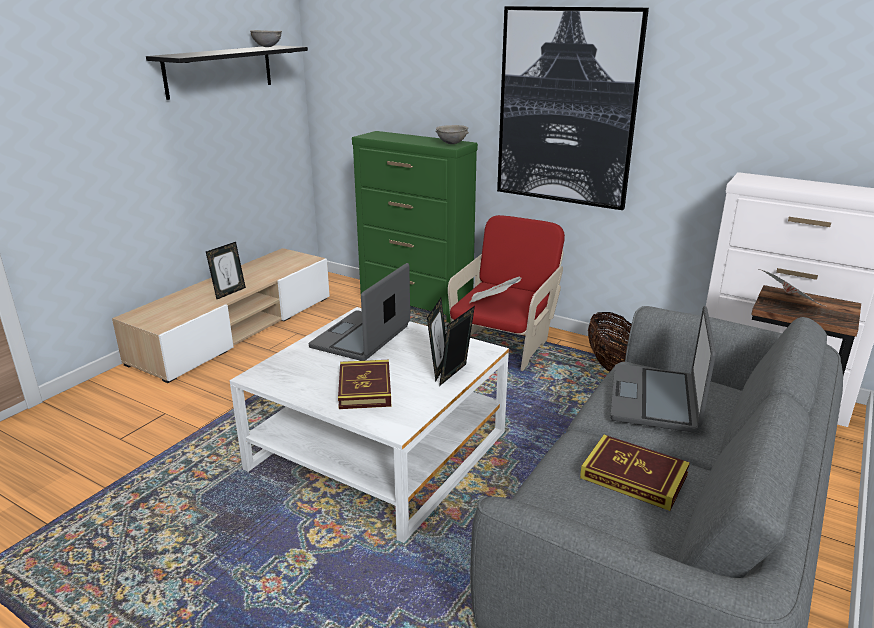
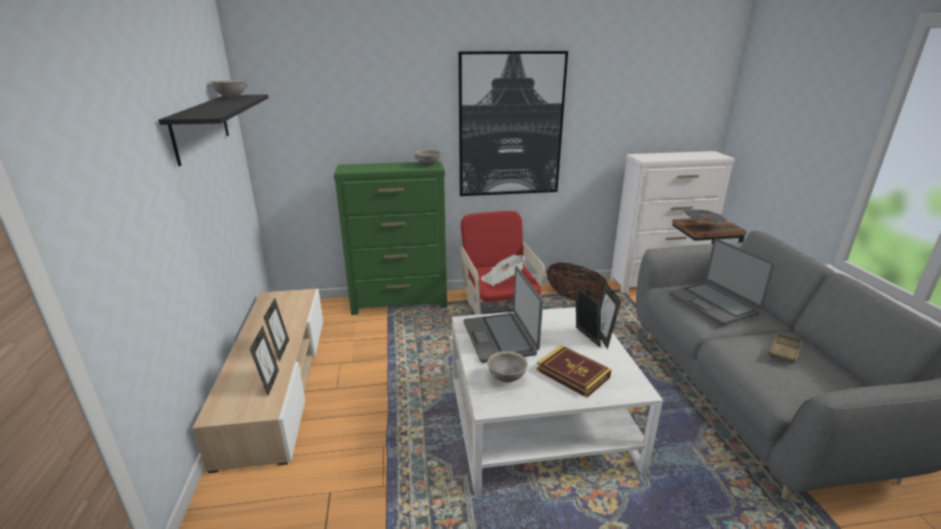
camera: 40 degrees left, 0 degrees up
book [580,435,690,511] -> brown tray [768,333,803,364]
none -> picture frame [250,326,279,395]
none -> grey bowl [487,351,528,383]

